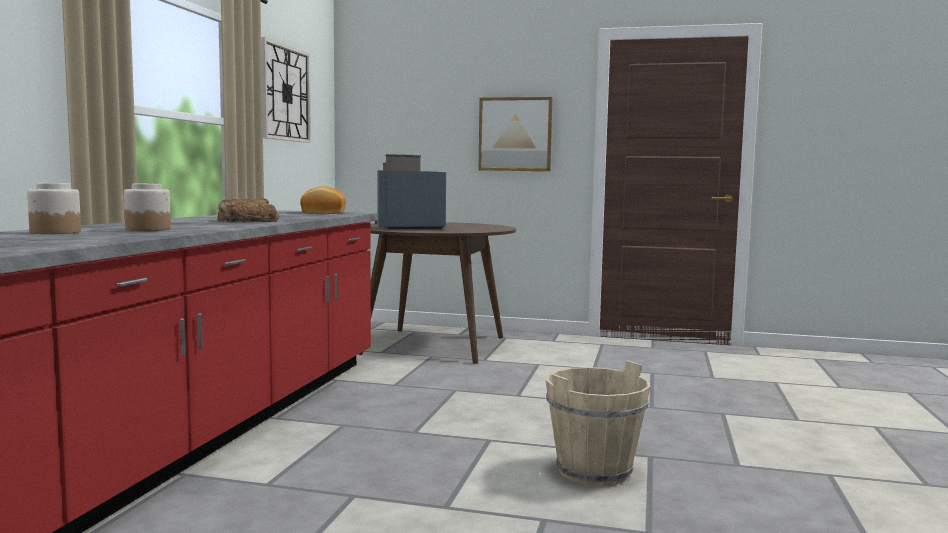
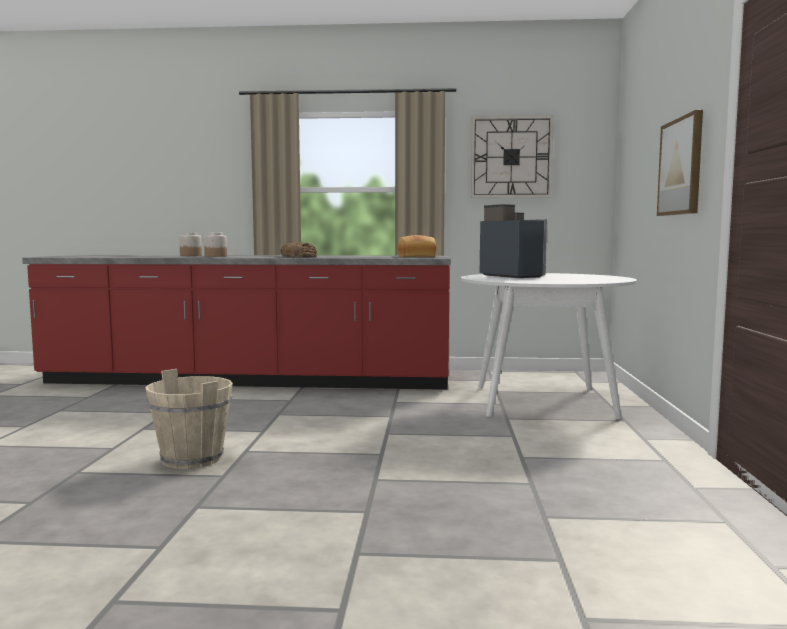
camera: 80 degrees right, 0 degrees up
brown dining table [358,222,516,364] -> white dining table [461,273,637,419]

